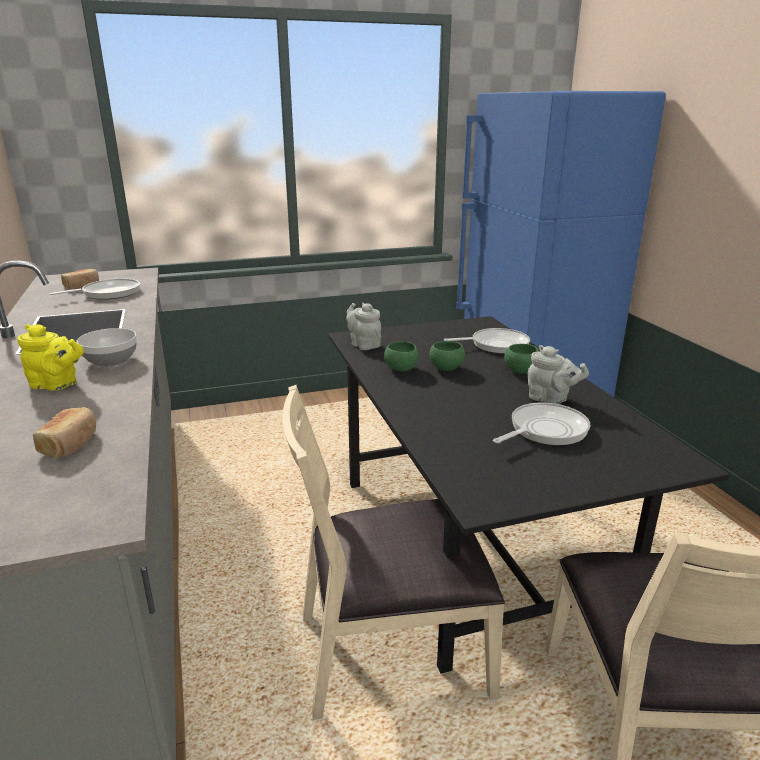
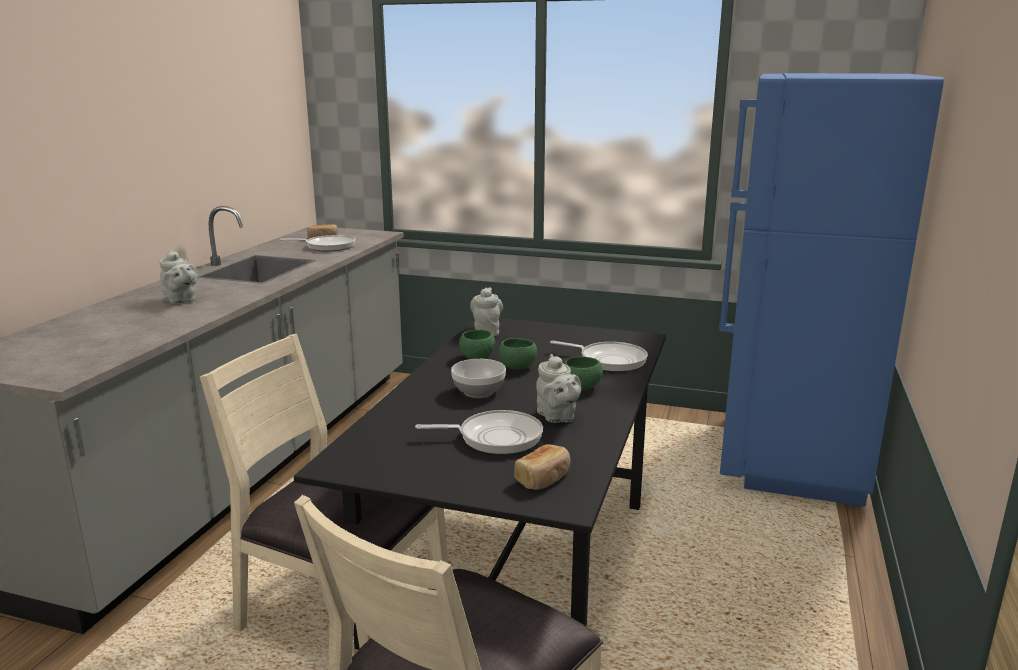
camera: 35 degrees right, 5 degrees down
yellow teapot [17,324,84,391] -> grey teapot [159,251,198,304]
bread [33,407,96,458] -> bread moved to [514,444,570,490]
bowl [76,328,137,367] -> bowl moved to [451,359,506,398]

